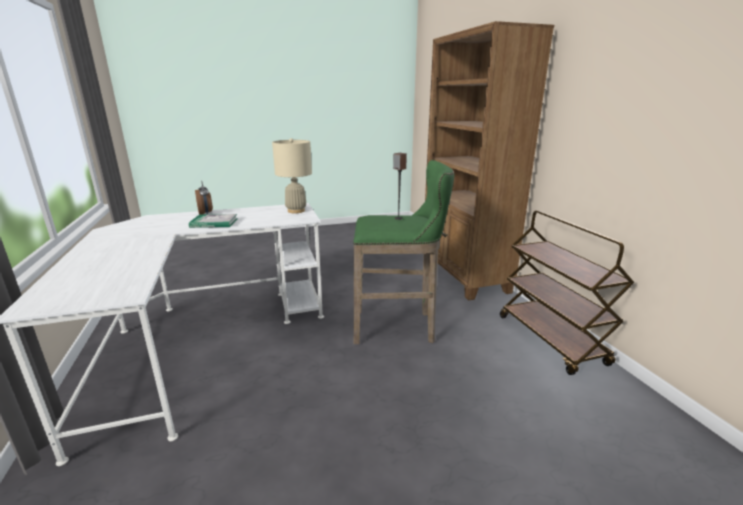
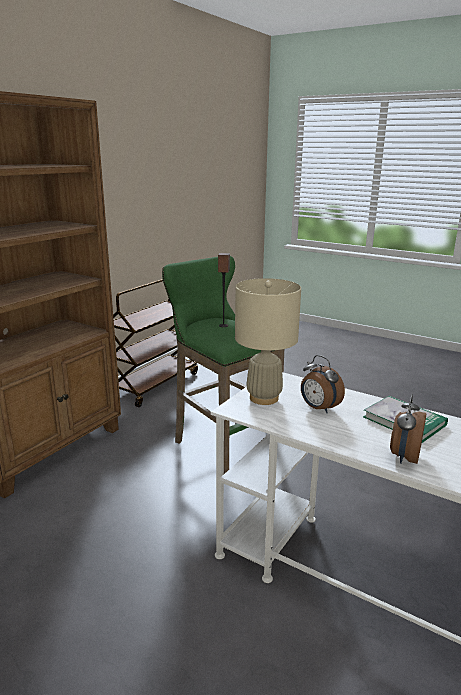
camera: 130 degrees left, 0 degrees up
none -> alarm clock [301,355,345,413]

